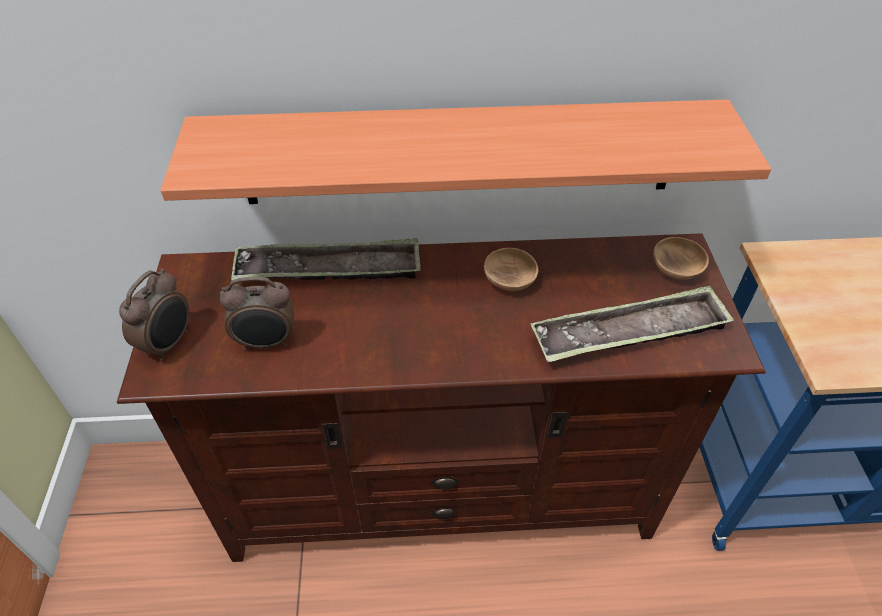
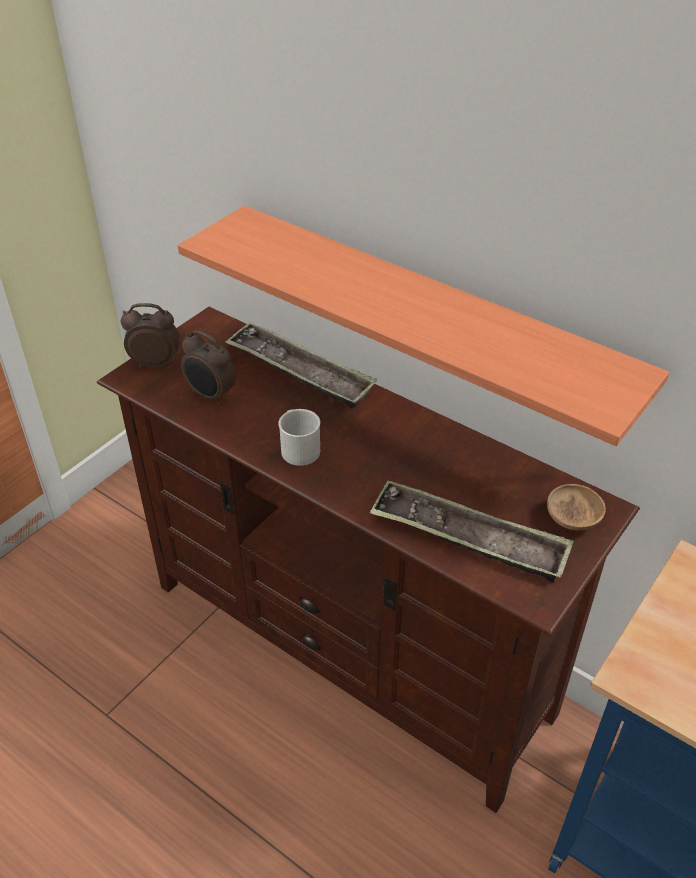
camera: 40 degrees right, 5 degrees down
alarm clock [119,268,189,361] -> alarm clock turned 150 degrees counterclockwise [121,303,179,369]
brown bowl [484,248,539,291] -> none
none -> white mug [278,409,320,466]

